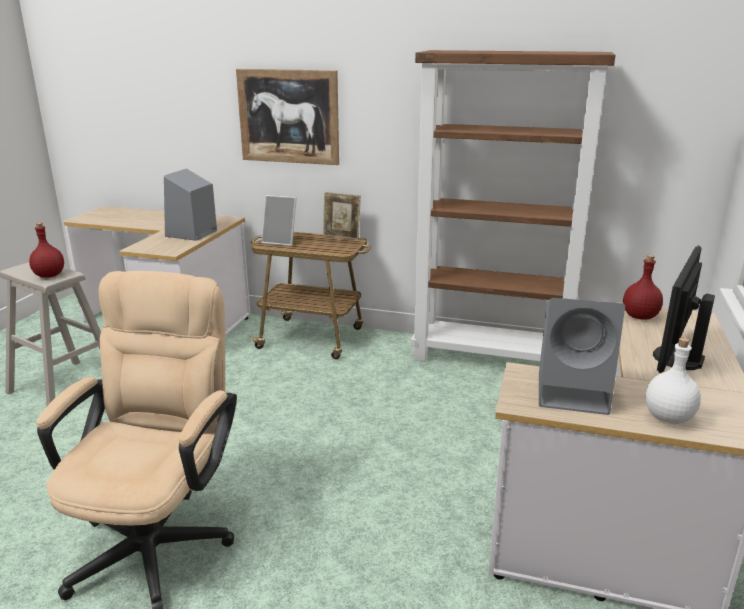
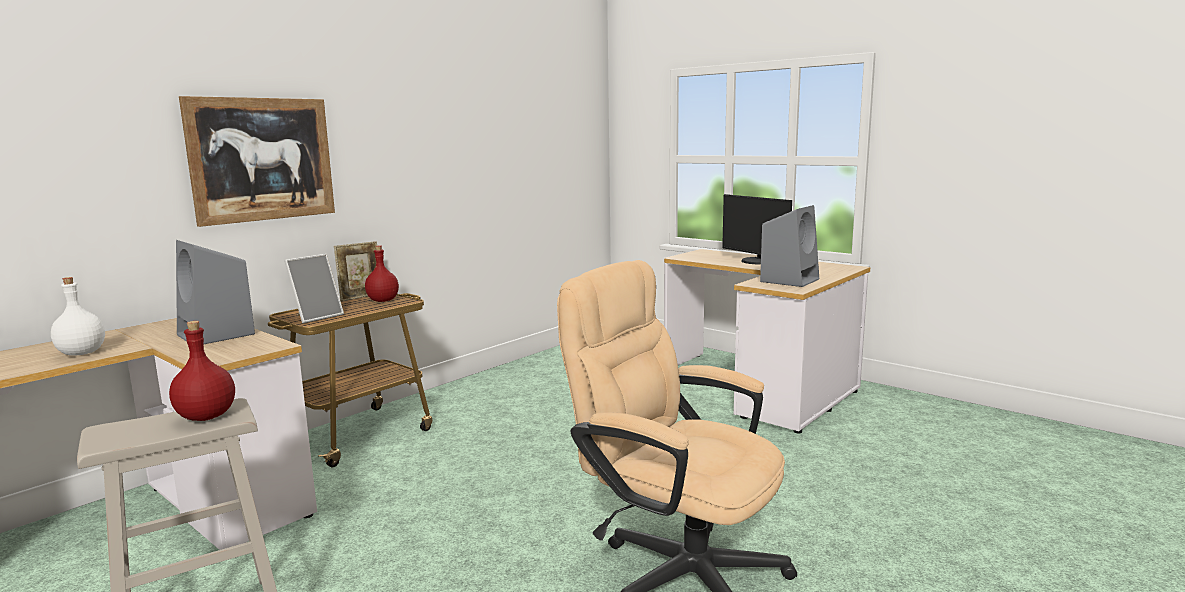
camera: 65 degrees left, 10 degrees down
brown bookcase [411,50,615,362] -> none
red bottle [623,255,663,320] -> red bottle moved to [365,245,399,302]
white bottle [646,338,701,424] -> white bottle moved to [51,277,105,356]

